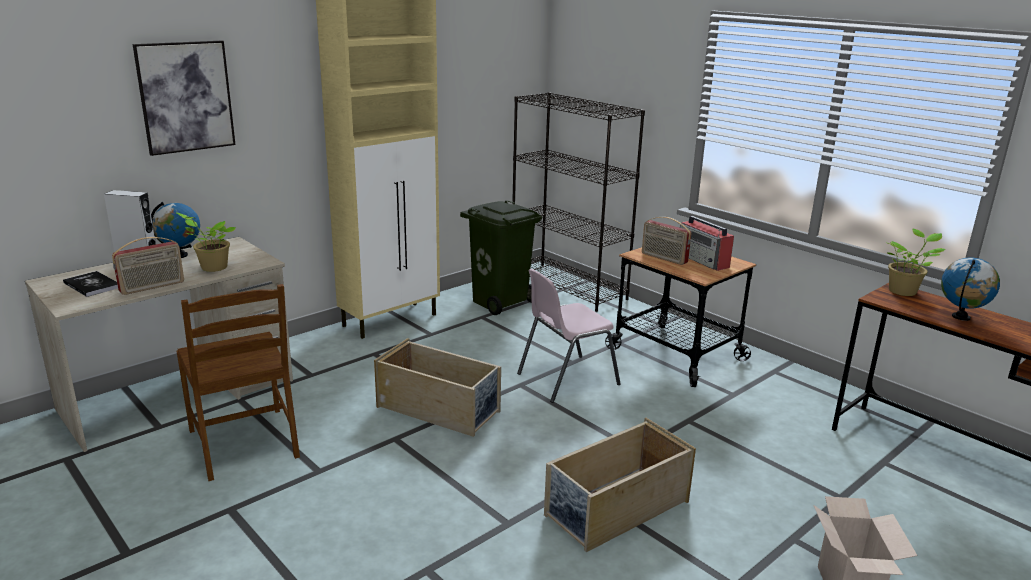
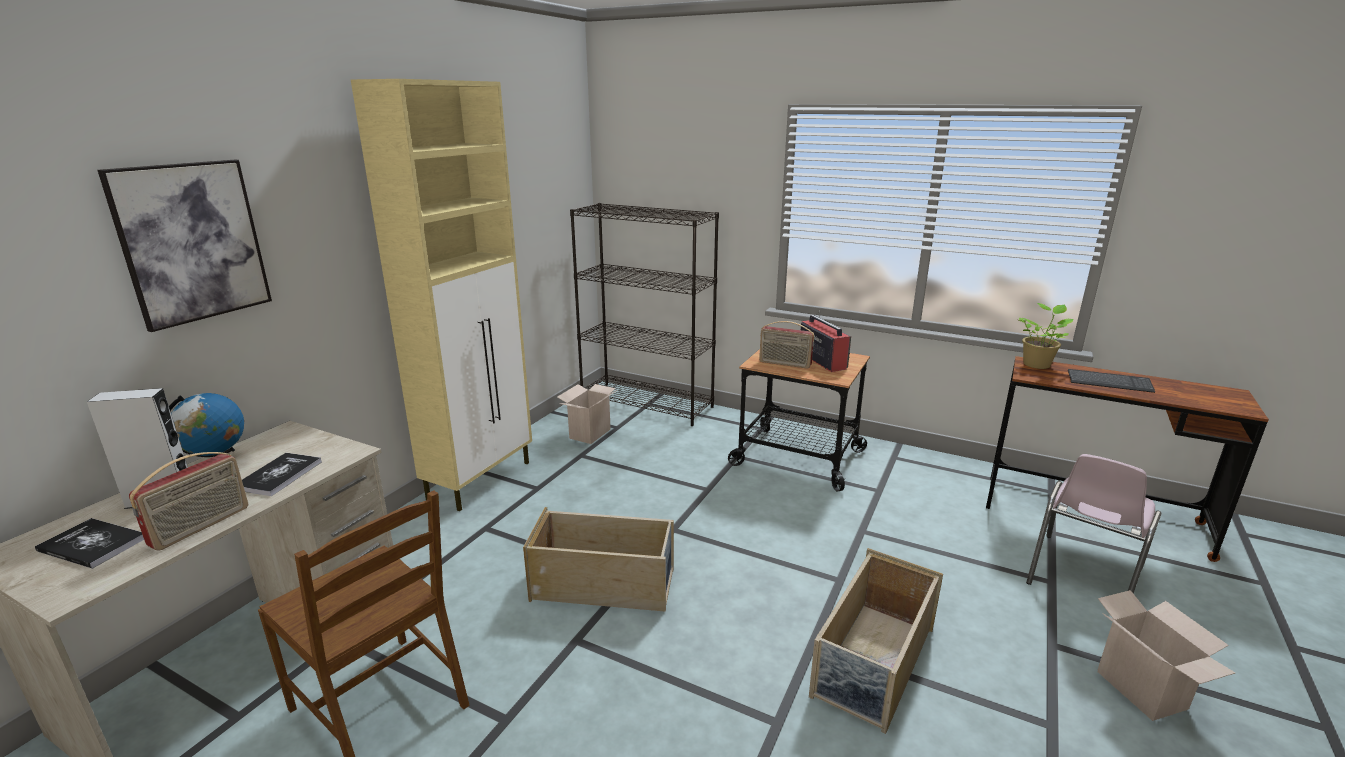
camera: 20 degrees left, 0 degrees up
potted plant [176,212,236,272] -> book [242,453,322,496]
green trash can [460,201,542,315] -> cardboard box [557,384,617,444]
pink chair [517,269,621,403] -> pink chair moved to [1026,454,1161,594]
radio [680,216,734,271] -> radio turned 150 degrees counterclockwise [801,311,851,372]
globe [941,258,1000,321] -> keyboard [1068,369,1155,393]

